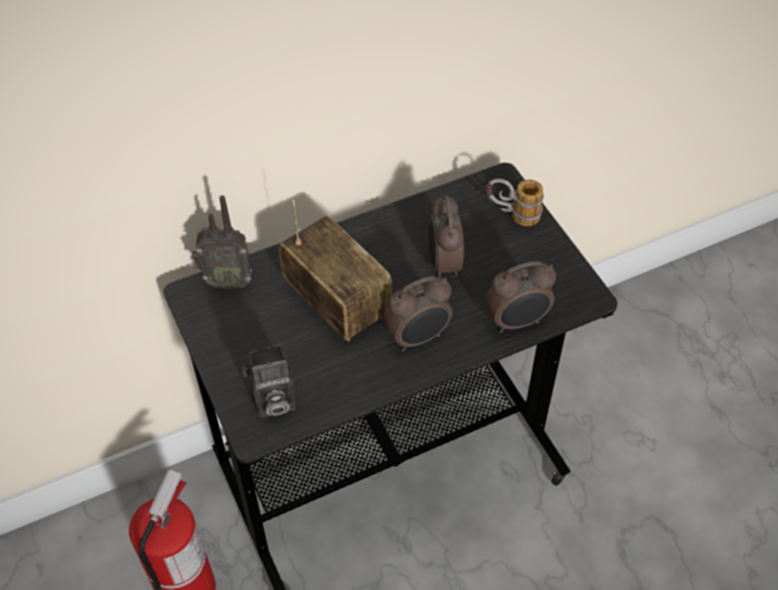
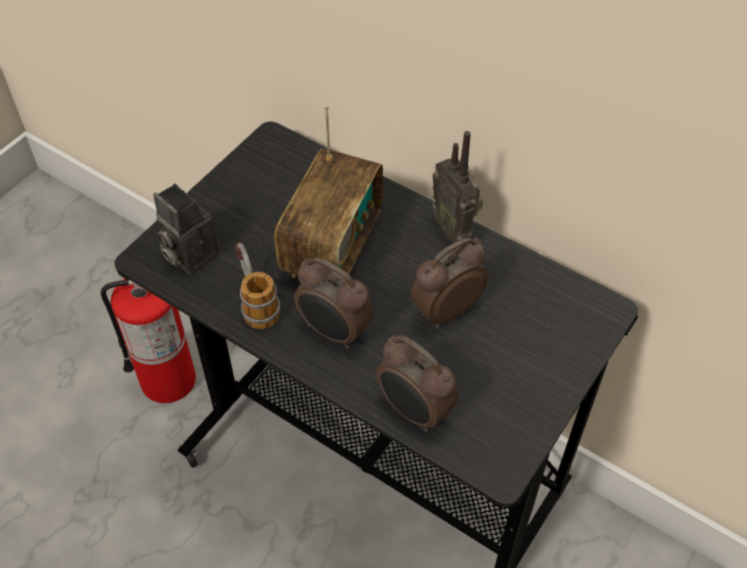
camera: 60 degrees right, 0 degrees up
radio [192,195,252,290] -> radio moved to [433,131,483,243]
mug [486,178,544,226] -> mug moved to [235,242,280,329]

